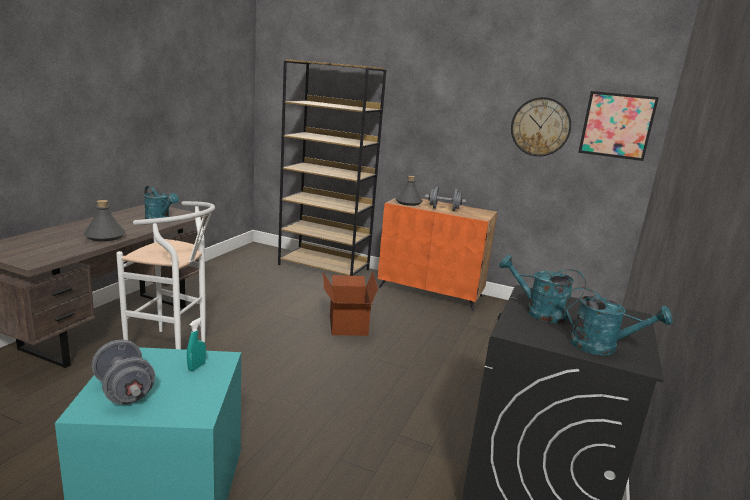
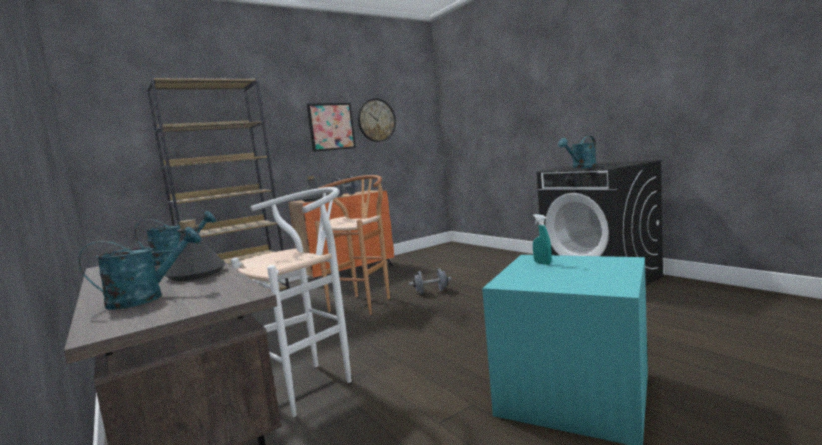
camera: 55 degrees left, 10 degrees down
grey dumbbell [91,340,155,404] -> grey dumbbell moved to [409,269,452,294]
cardboard box [323,272,378,336] -> brown stool [315,175,390,315]
turquoise watering can [566,287,673,356] -> turquoise watering can moved to [79,227,201,310]
picture [578,91,659,161] -> picture moved to [307,103,356,152]

